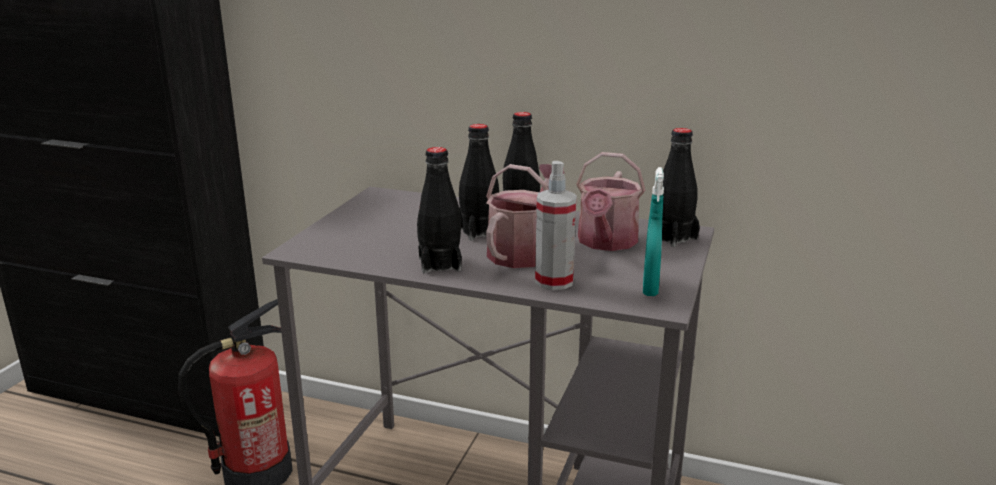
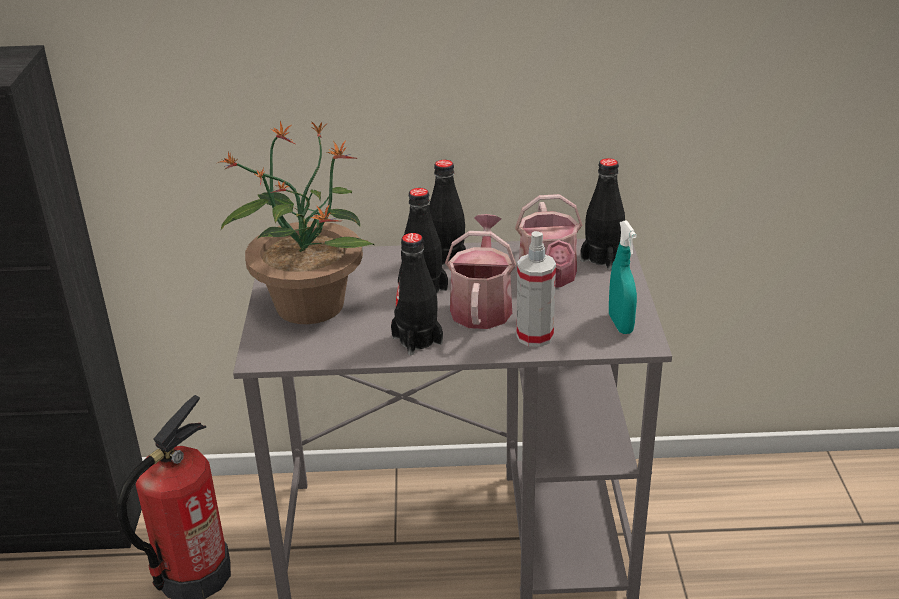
camera: 20 degrees left, 10 degrees up
none -> potted plant [218,121,374,324]

